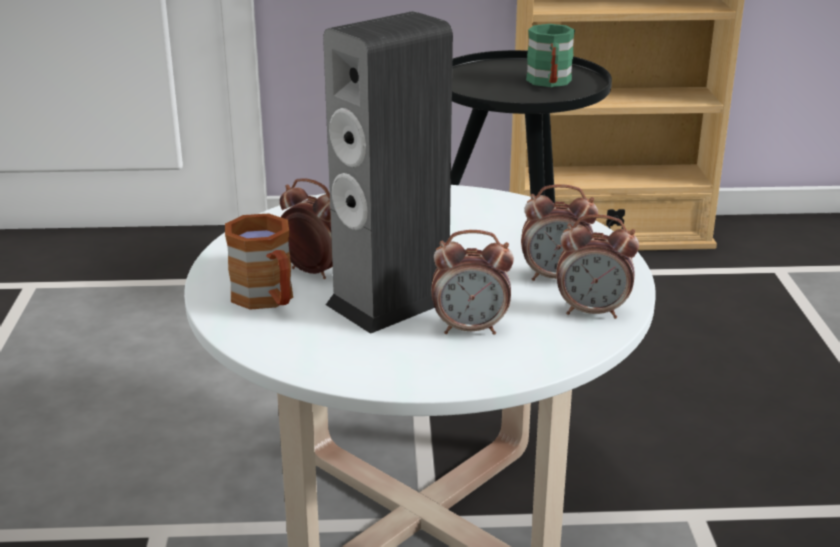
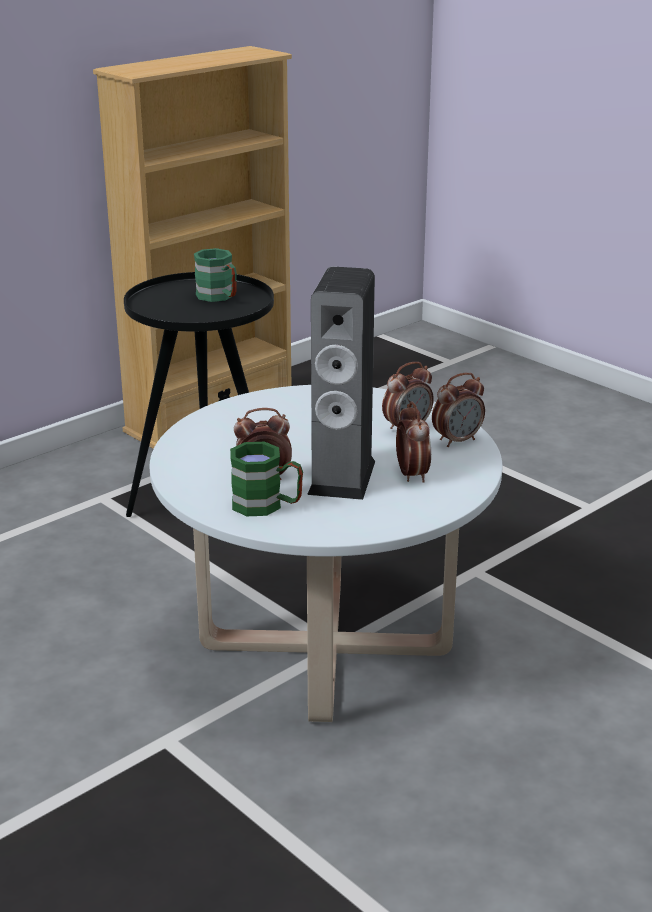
camera: 40 degrees left, 0 degrees up
brown mug [225,213,293,310] -> green mug [230,442,303,516]
alarm clock [431,230,514,335] -> alarm clock turned 60 degrees counterclockwise [396,402,431,483]

